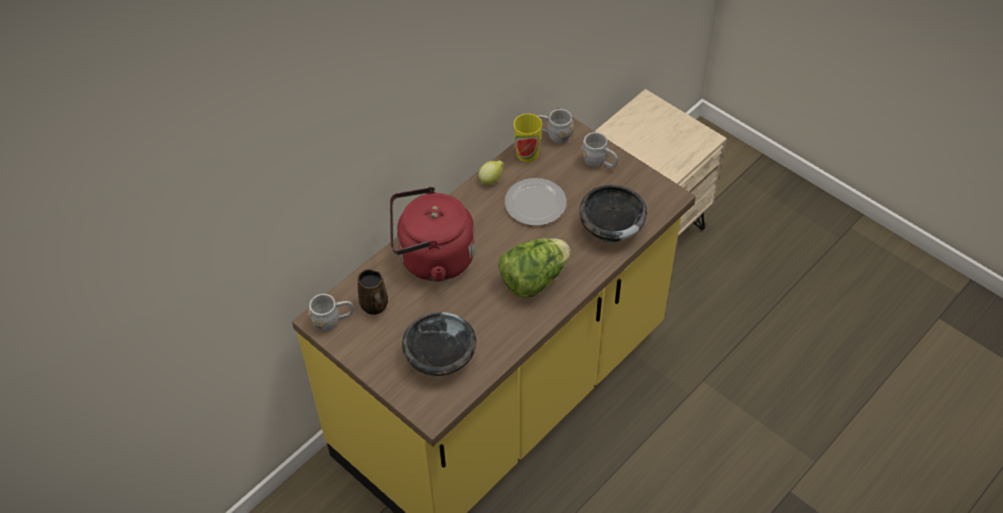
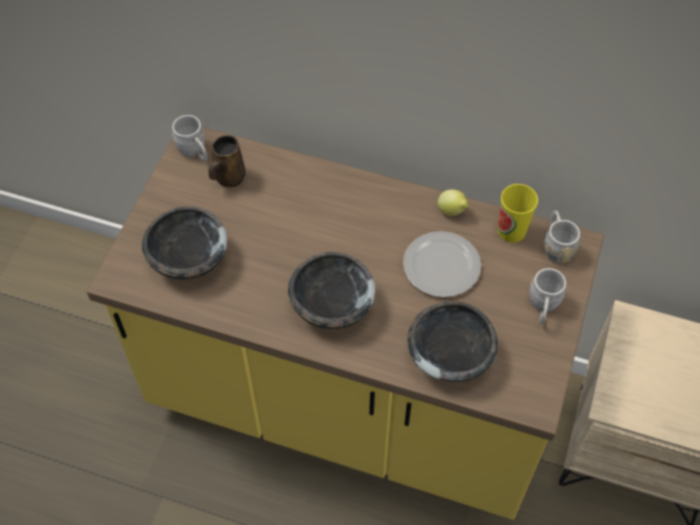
camera: 65 degrees right, 5 degrees up
red kettle [390,187,475,282] -> none
lettuce [498,238,570,298] -> black bowl [288,252,375,329]

